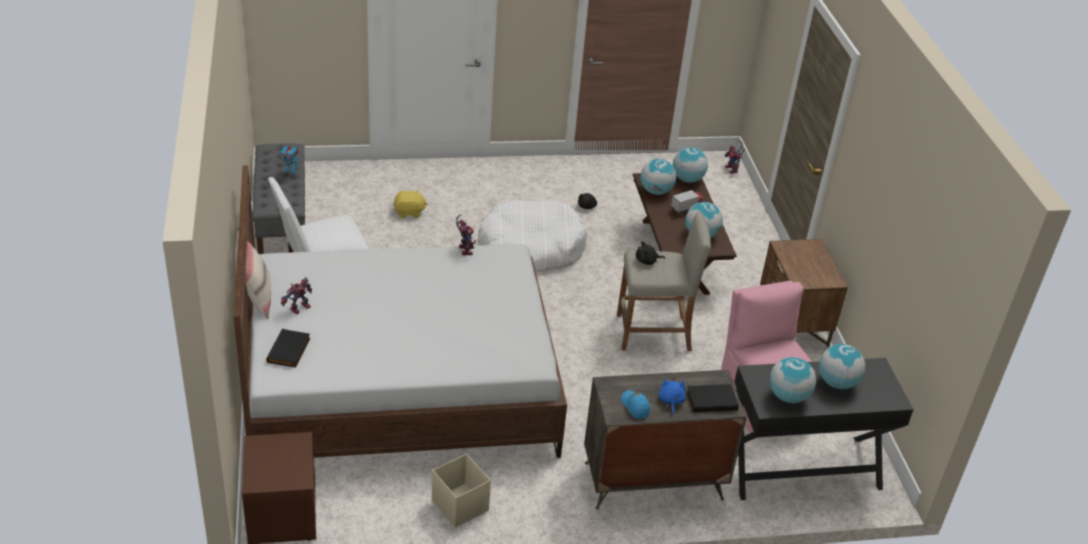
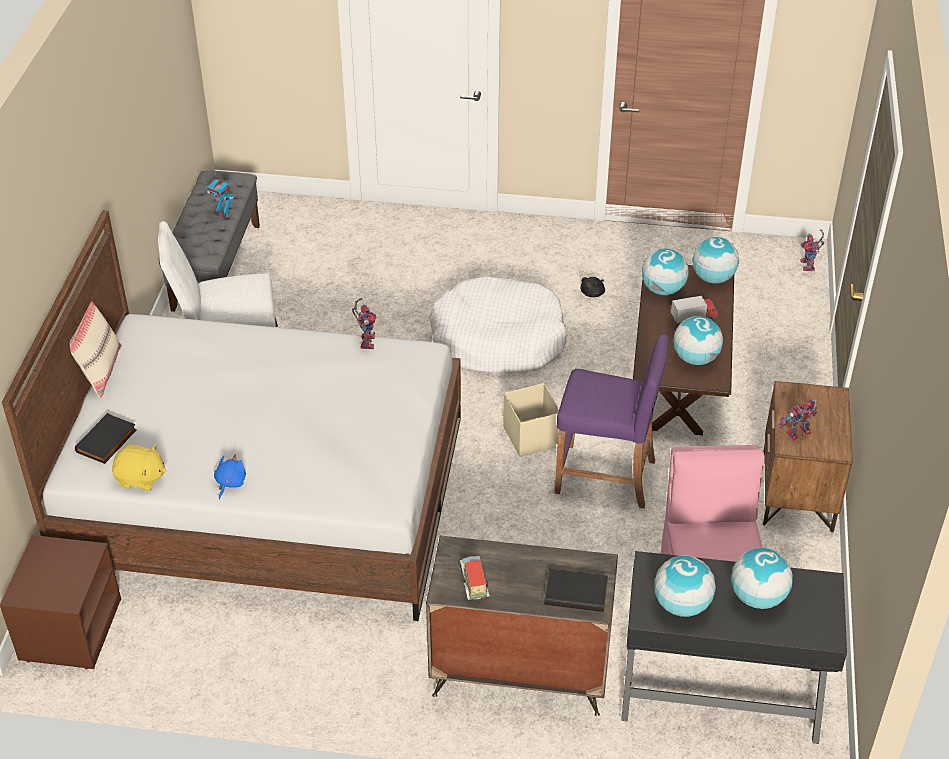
camera: 20 degrees right, 5 degrees up
toy robot [281,277,312,314] -> toy robot moved to [778,399,817,440]
yellow plush toy [393,189,428,218] -> yellow plush toy moved to [112,445,166,491]
beige storage box [432,454,491,528] -> beige storage box moved to [503,383,559,457]
beige stool [617,211,711,351] -> purple stool [555,333,668,509]
blue cap [621,390,650,419] -> toy truck [459,556,490,600]
black plush toy [636,241,665,265] -> none
blue plush toy [659,377,686,415] -> blue plush toy moved to [214,455,246,499]

